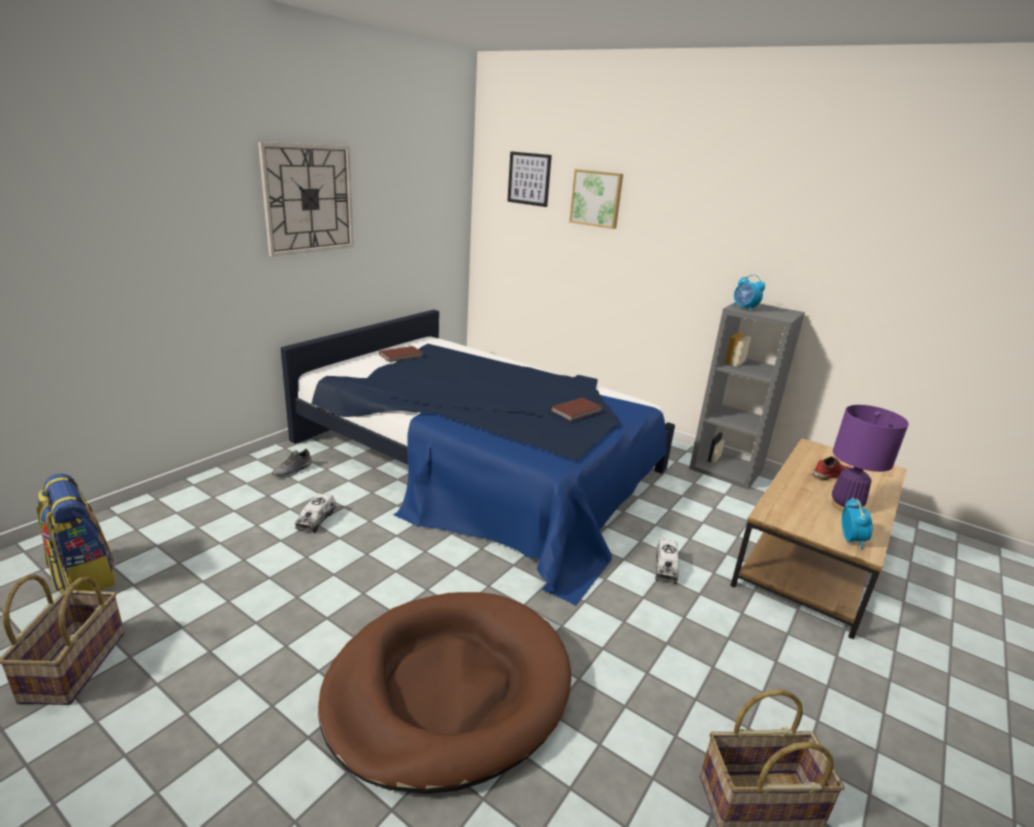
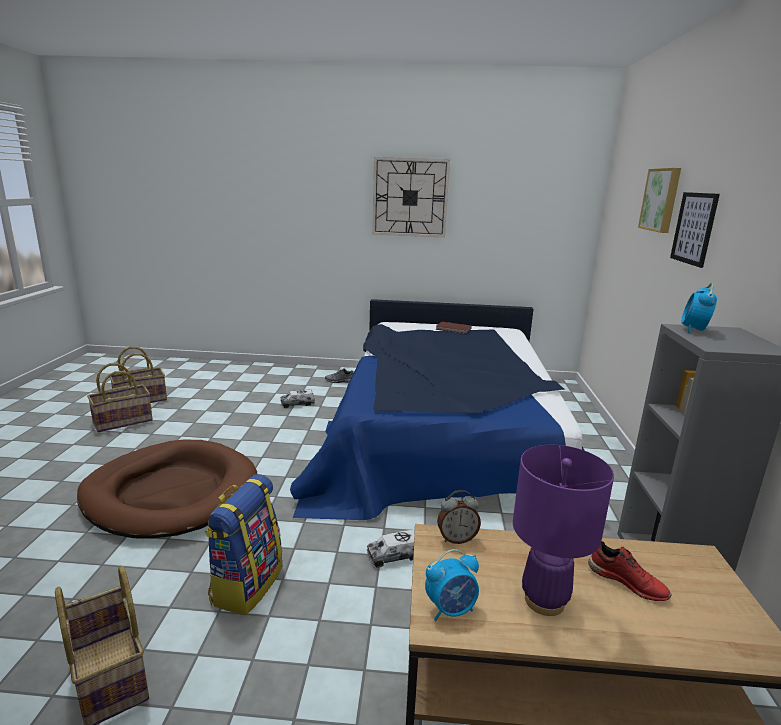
camera: 60 degrees right, 5 degrees down
backpack [37,474,115,593] -> backpack moved to [205,474,282,615]
picture [507,151,552,207] -> picture moved to [670,192,720,268]
brown book [551,398,602,421] -> none
none -> basket [87,363,153,432]
none -> alarm clock [437,490,481,544]

